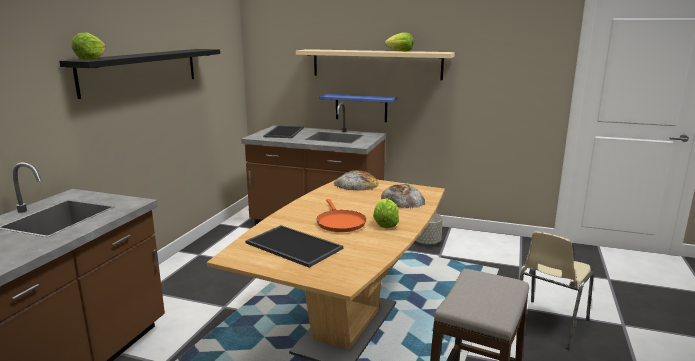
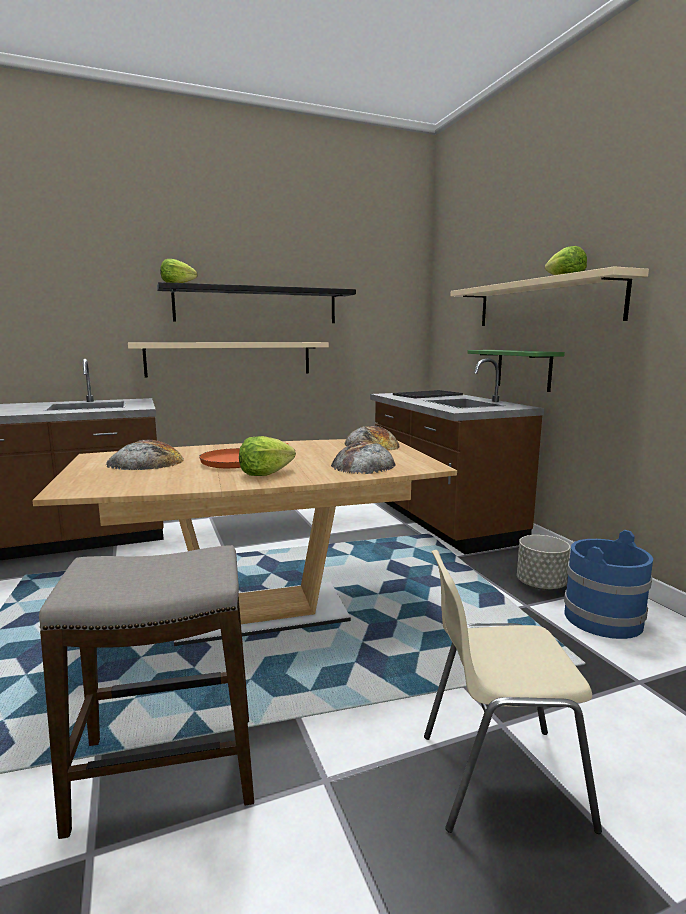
camera: 50 degrees right, 5 degrees down
tray [246,225,343,268] -> bread [106,440,184,470]
blue shelf [319,94,397,122] -> green shelf [467,350,565,392]
none -> beige shelf [128,342,329,377]
none -> blue bucket [564,530,653,639]

